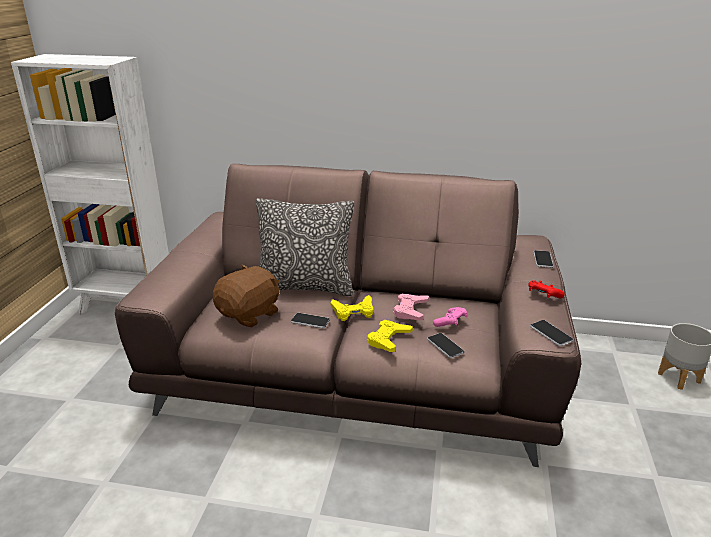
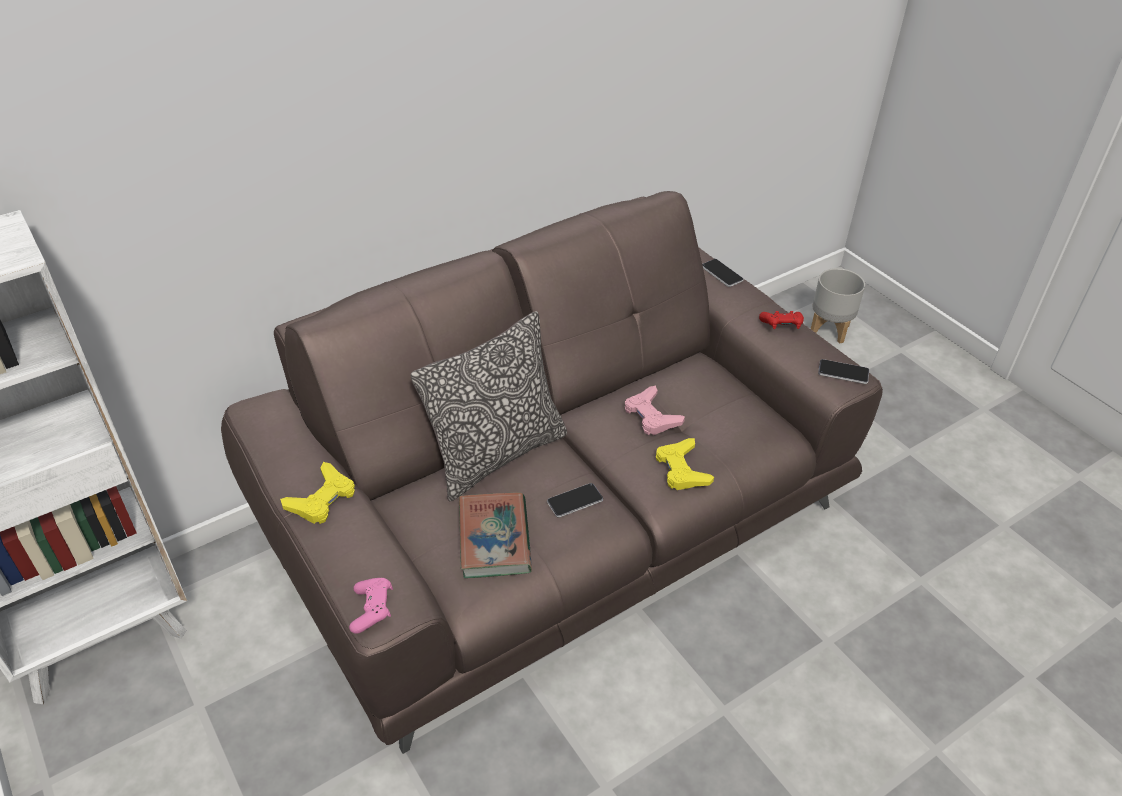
camera: 45 degrees left, 15 degrees up
brown plush toy [212,265,280,327] -> book [459,493,532,578]
yellow game controller [330,295,374,321] -> yellow game controller moved to [280,462,355,524]
phone [427,333,465,358] -> none
pink game controller [433,307,467,327] -> pink game controller moved to [349,578,393,634]

